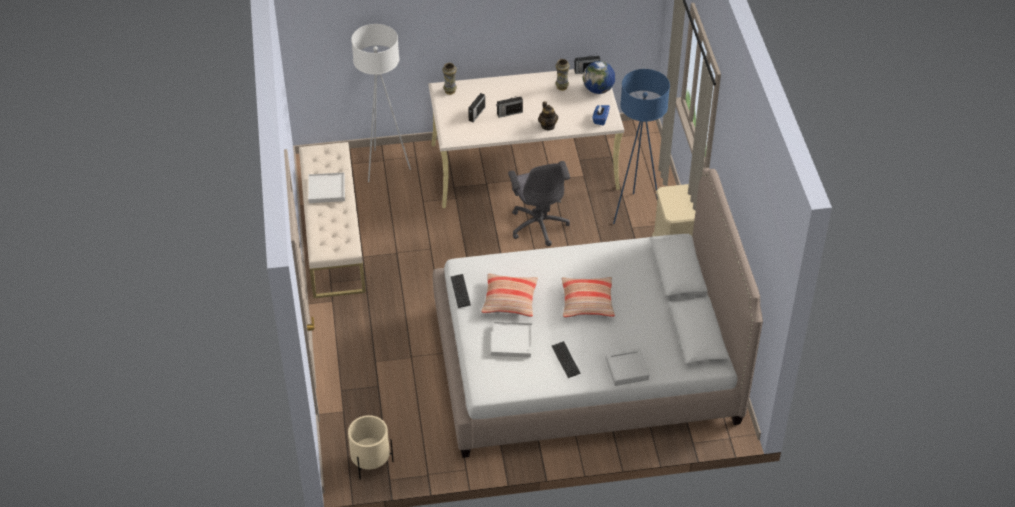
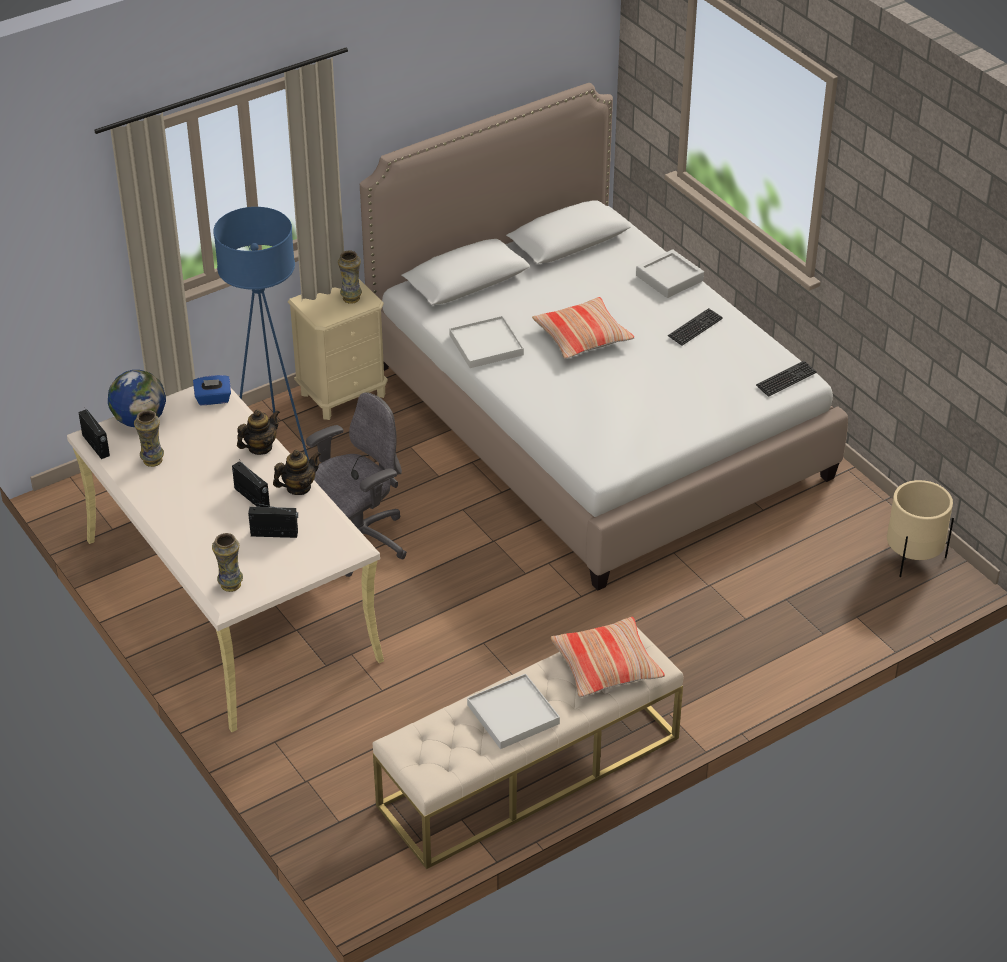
camera: 115 degrees left, 5 degrees down
white floor lamp [351,24,411,182] -> none
keyboard [451,274,471,308] -> keyboard moved to [756,361,817,397]
pillow [481,273,538,317] -> pillow moved to [551,617,665,698]
white tray [491,322,533,358] -> white tray moved to [449,316,524,368]
none -> teapot [273,450,321,495]
none -> vase [338,250,362,304]

